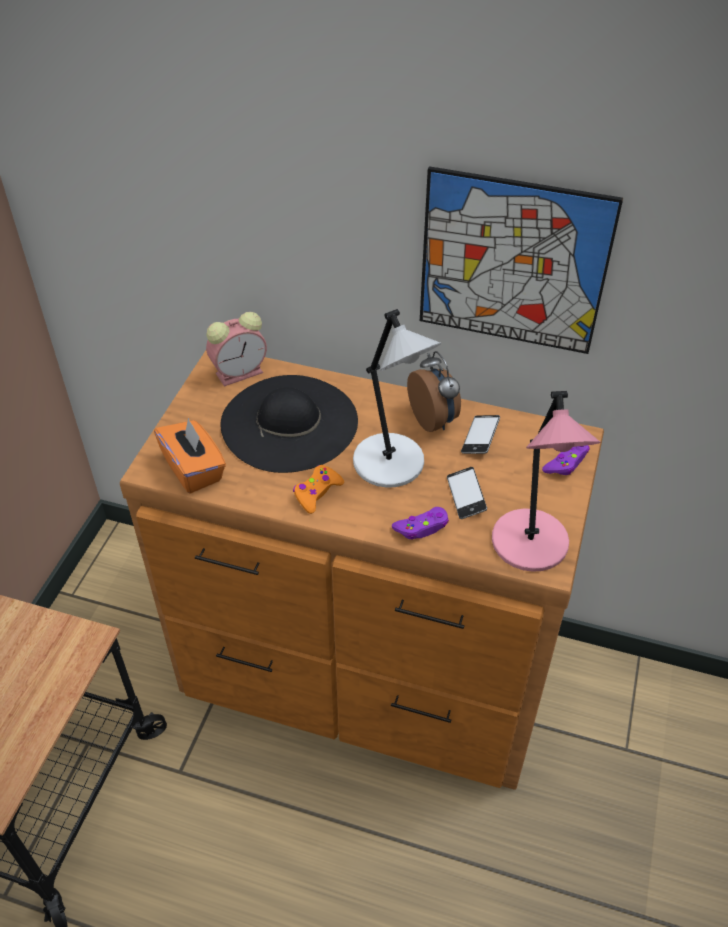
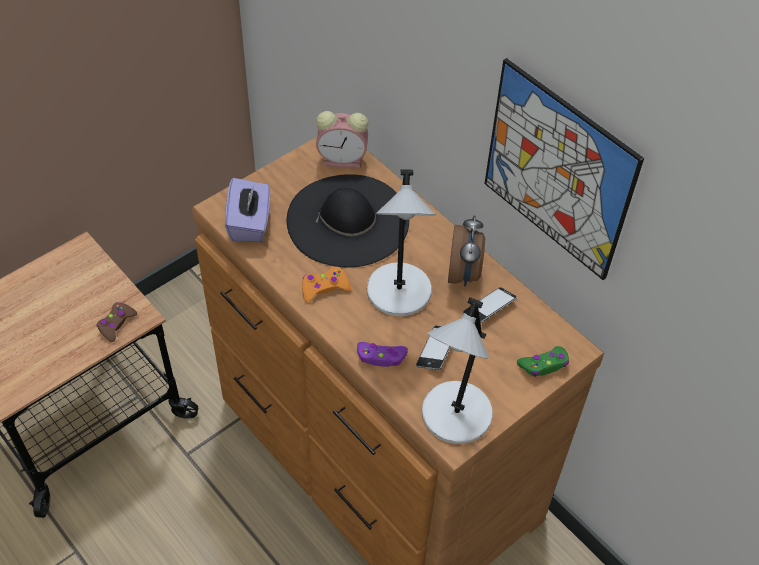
camera: 30 degrees right, 5 degrees up
orange tissue box [154,417,226,494] -> purple tissue box [225,178,270,242]
pink table lamp [492,391,600,572] -> grey table lamp [422,297,493,444]
purple game controller [542,445,589,475] -> green game controller [517,346,569,377]
none -> brown game controller [97,302,137,342]

